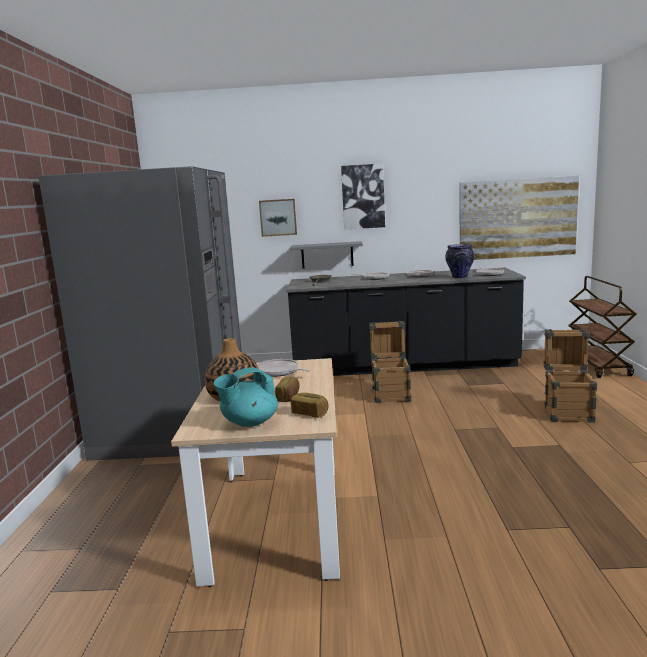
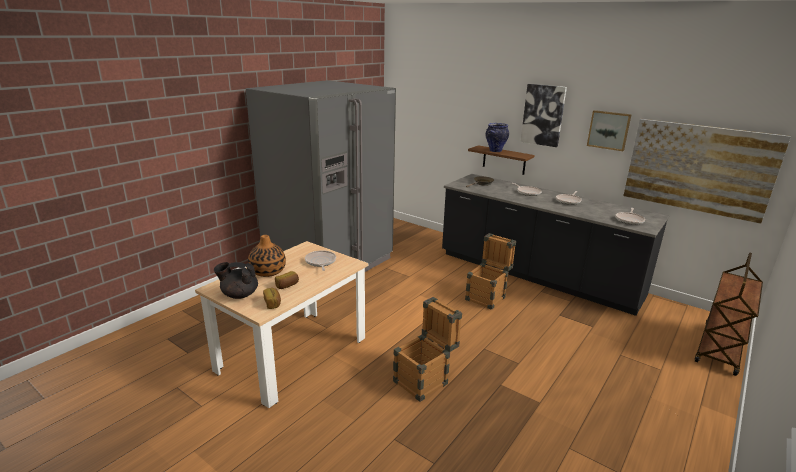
camera: 35 degrees right, 10 degrees up
turquoise teapot [214,368,278,427] -> black teapot [214,262,258,299]
picture [259,199,297,237] -> picture moved to [587,110,632,151]
grey shelf [291,241,363,268] -> brown shelf [468,145,534,175]
vase [445,244,474,279] -> vase moved to [486,123,509,152]
crate [543,329,597,423] -> crate moved to [393,297,462,402]

